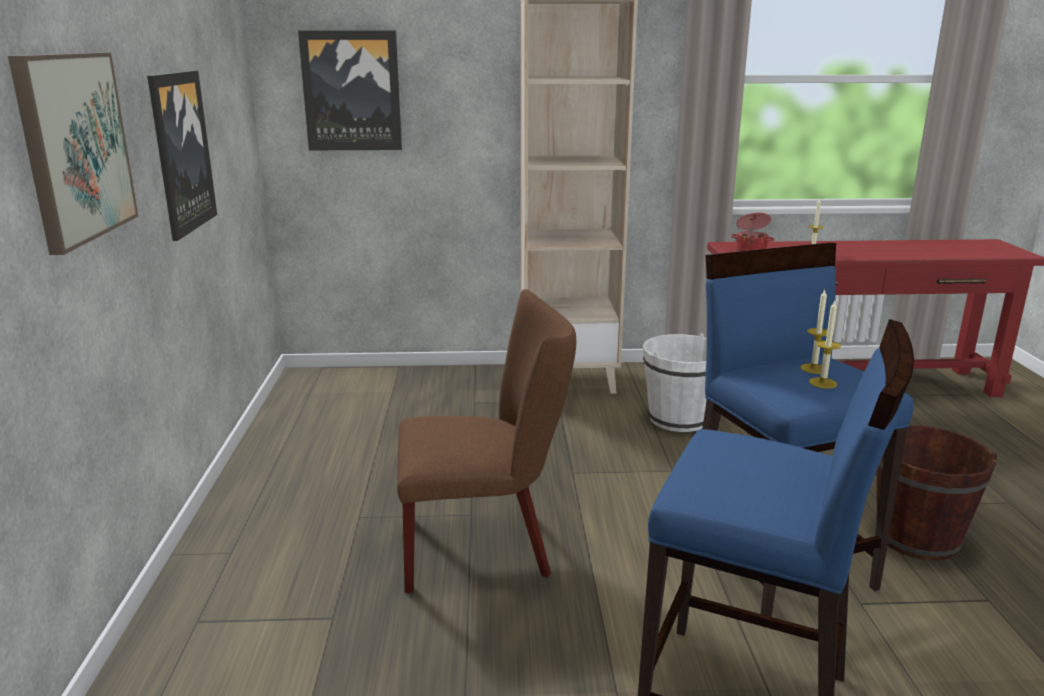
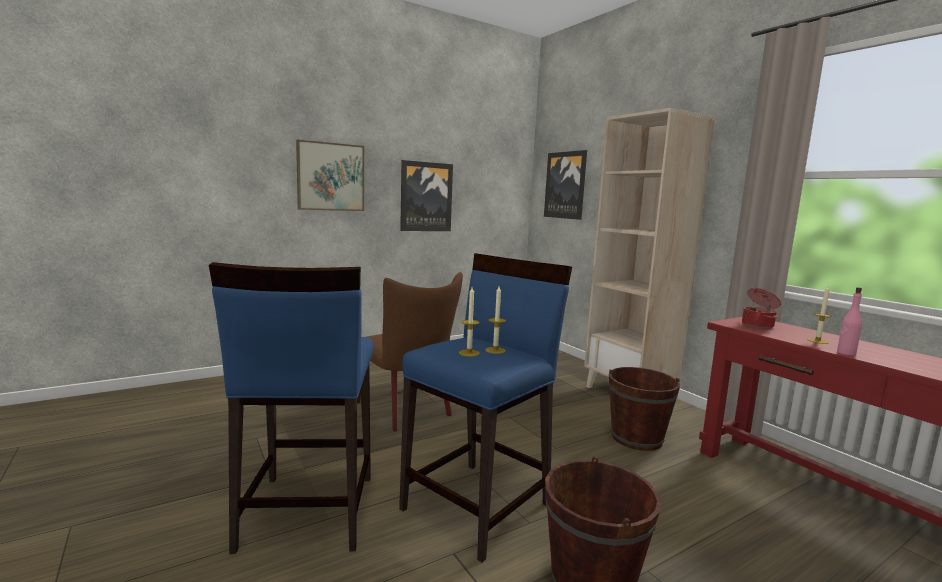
camera: 60 degrees right, 10 degrees down
white bucket [643,333,707,432] -> brown bucket [609,367,680,451]
none -> pink bottle [837,287,862,355]

